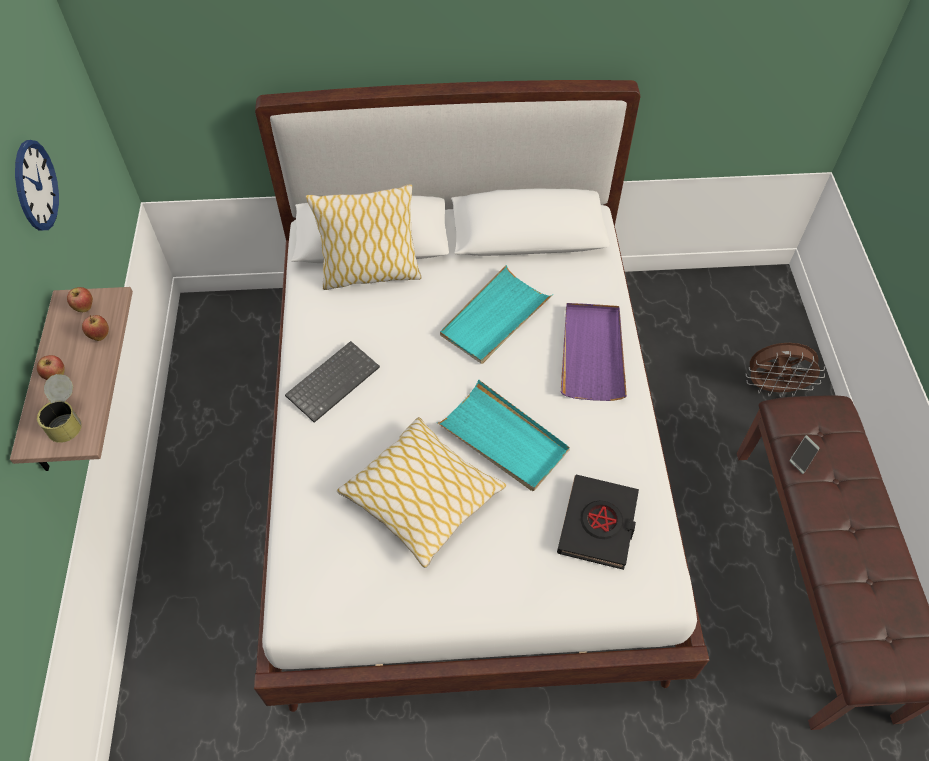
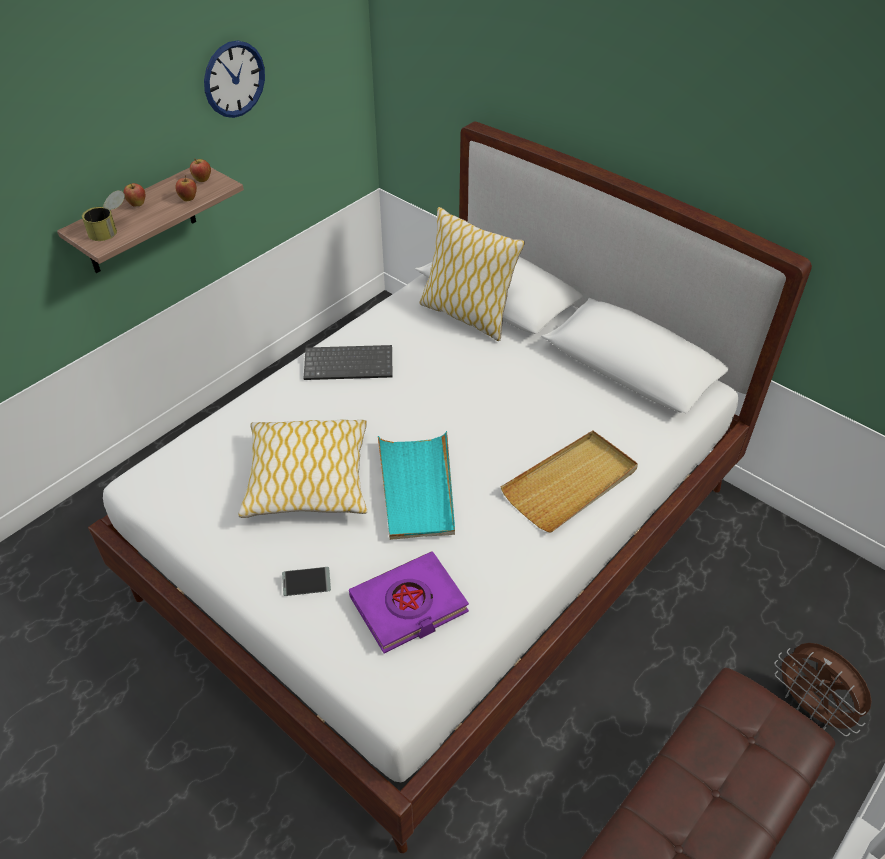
camera: 45 degrees right, 10 degrees down
turquoise tray [440,265,553,364] -> none
black book [557,475,639,570] -> purple book [349,551,469,654]
purple tray [561,303,627,401] -> beige tray [501,431,638,532]
phone [790,435,819,474] -> phone moved to [282,567,331,596]

